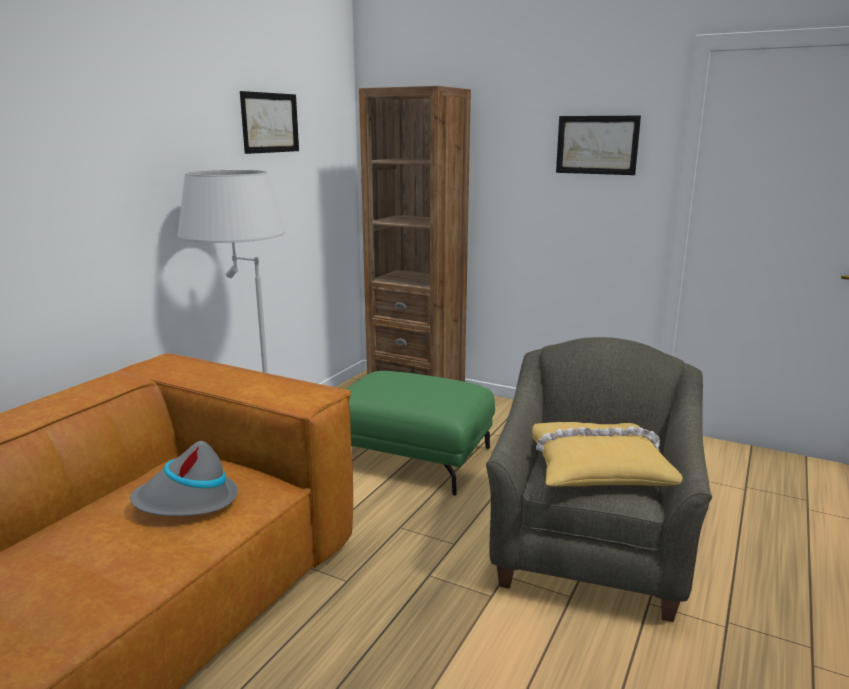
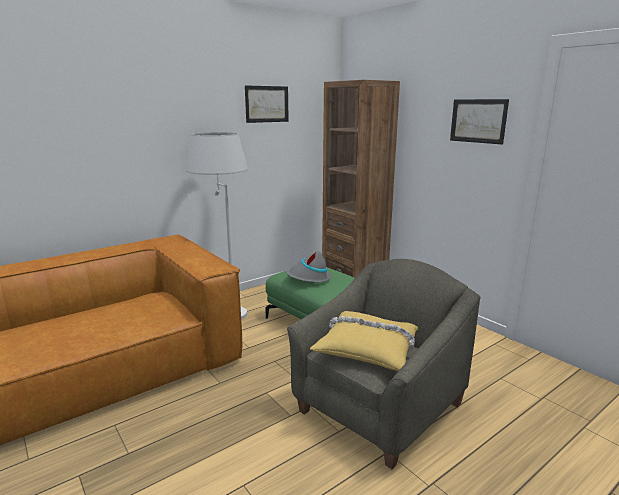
camera: 25 degrees right, 0 degrees up
grey hat [130,441,238,516] -> grey hat moved to [286,251,331,283]

